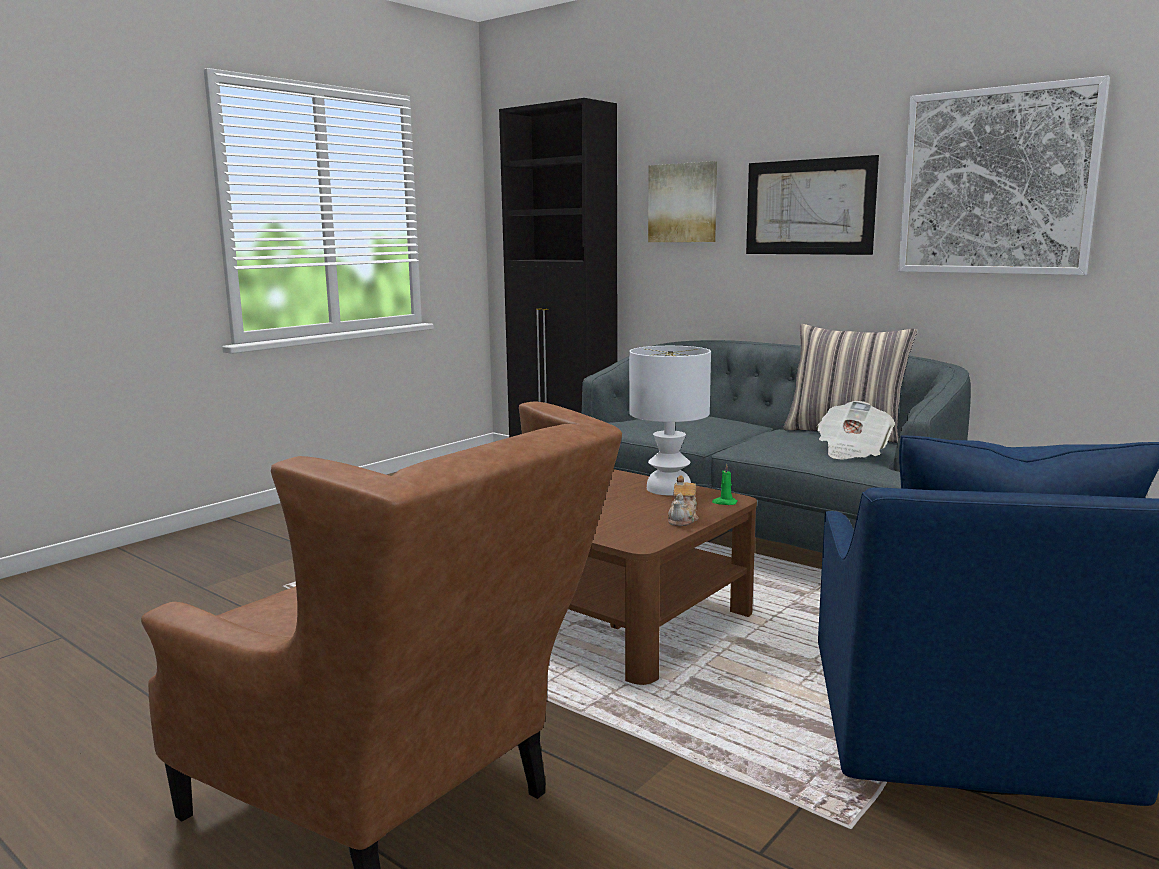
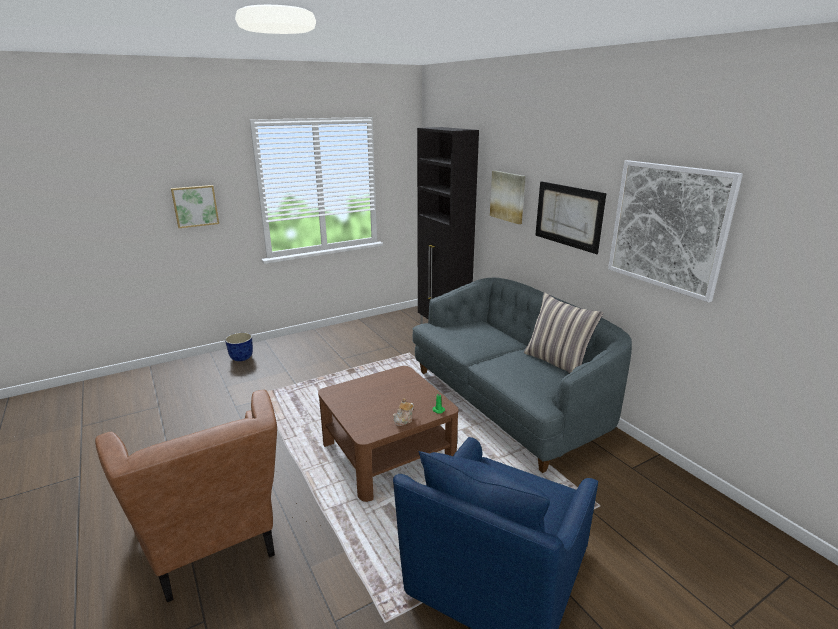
camera: 20 degrees right, 10 degrees up
white table lamp [629,346,711,495] -> none
newspaper [817,401,895,460] -> none
none -> picture [171,185,219,228]
none -> planter [225,333,253,361]

